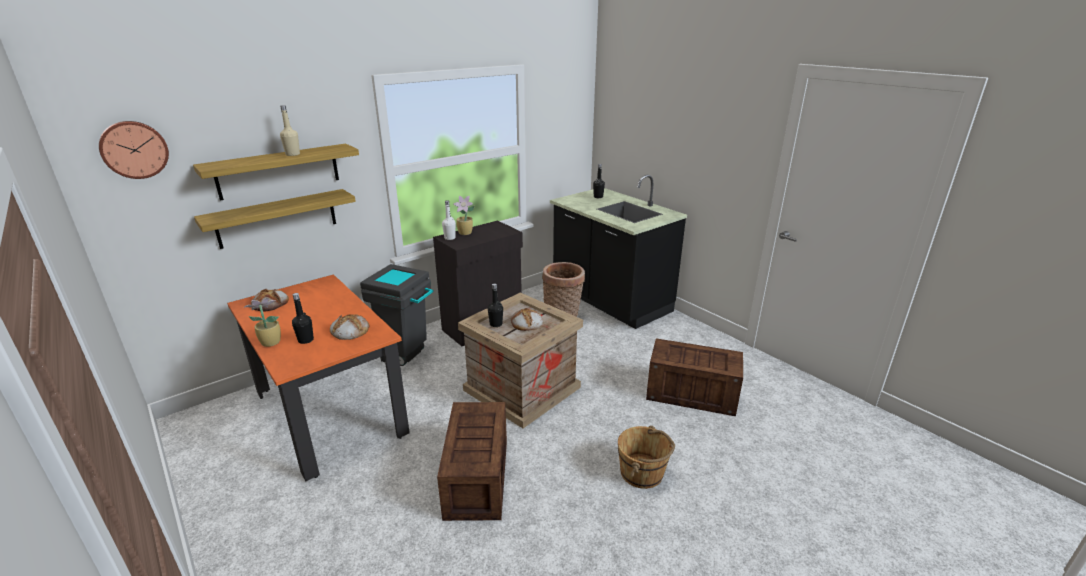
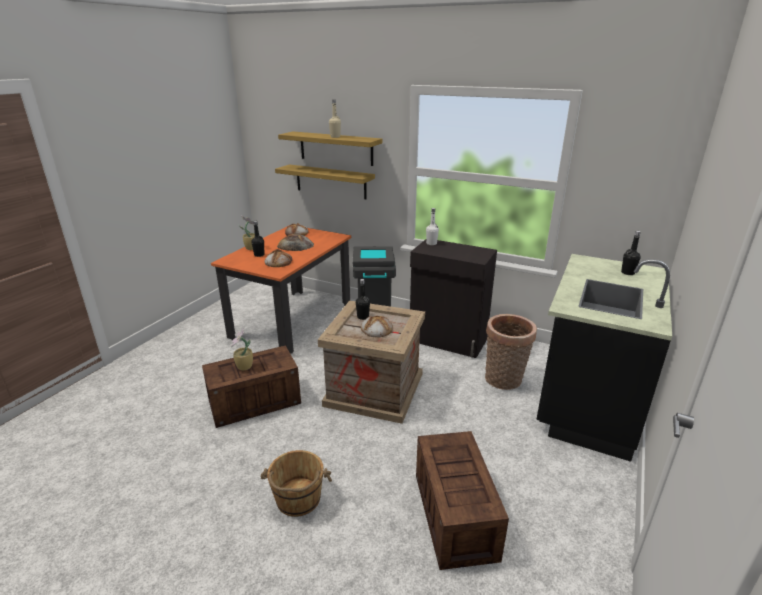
camera: 65 degrees right, 0 degrees up
wall clock [99,121,169,179] -> none
potted plant [454,196,475,235] -> potted plant moved to [231,327,253,370]
none -> bread [277,234,314,251]

